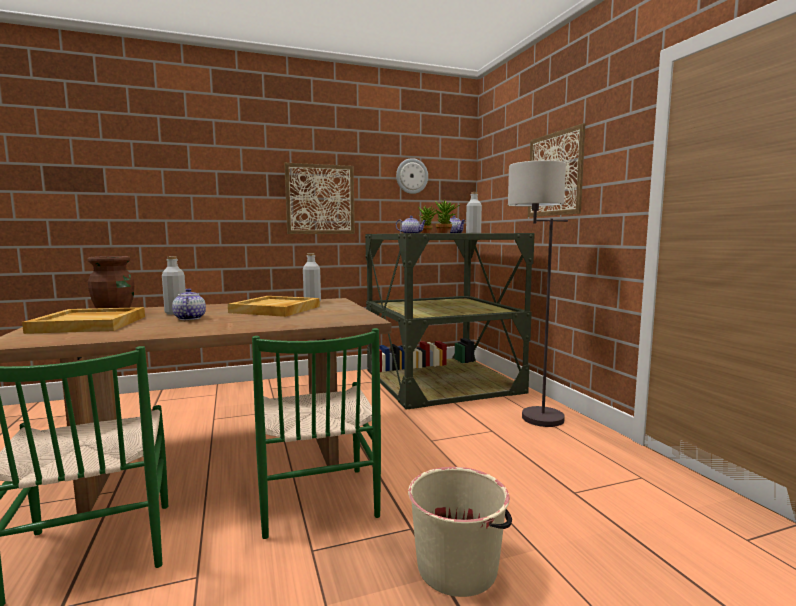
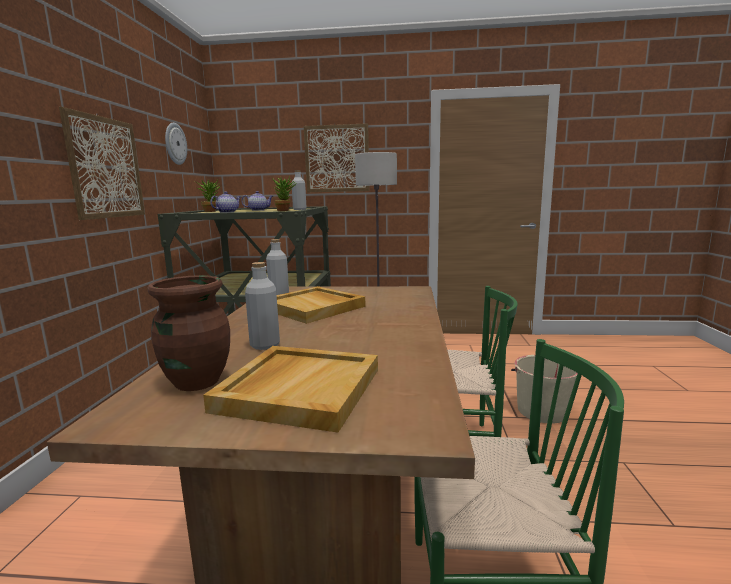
camera: 65 degrees left, 5 degrees up
teapot [172,288,206,320] -> none

